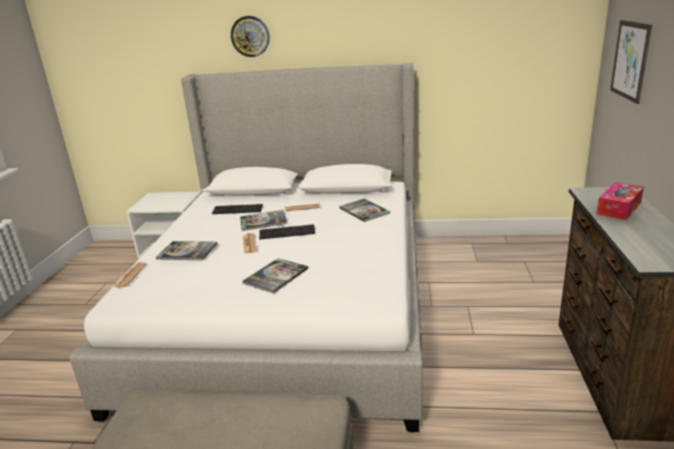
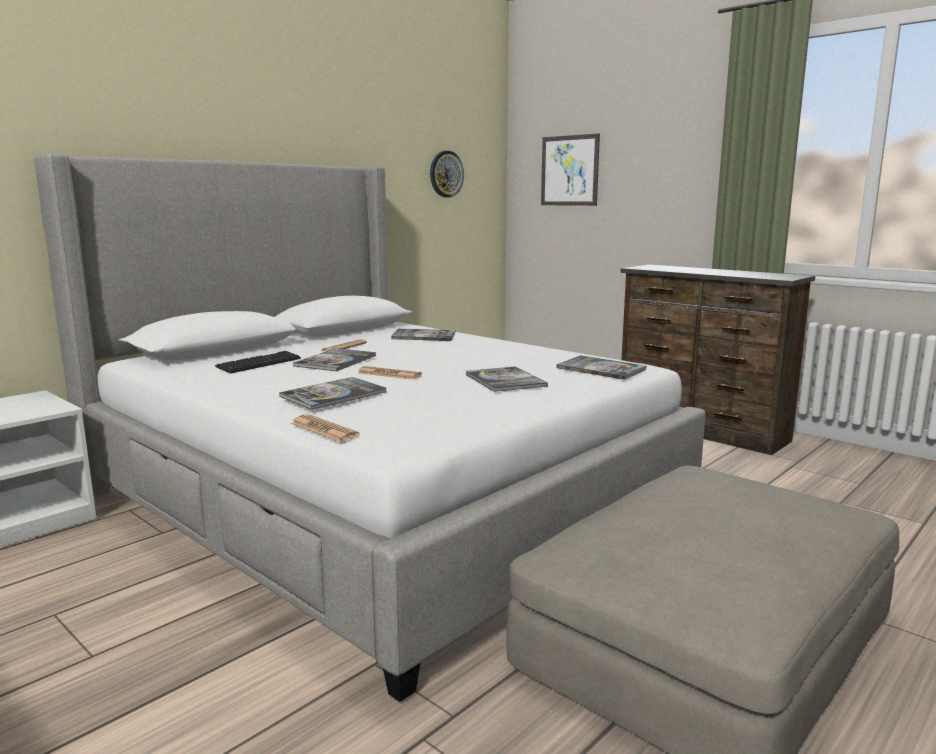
camera: 55 degrees left, 10 degrees down
wall clock [231,16,270,57] -> wall clock moved to [430,151,464,197]
keyboard [259,224,315,239] -> none
tissue box [597,182,644,220] -> none
none -> book [556,355,646,380]

